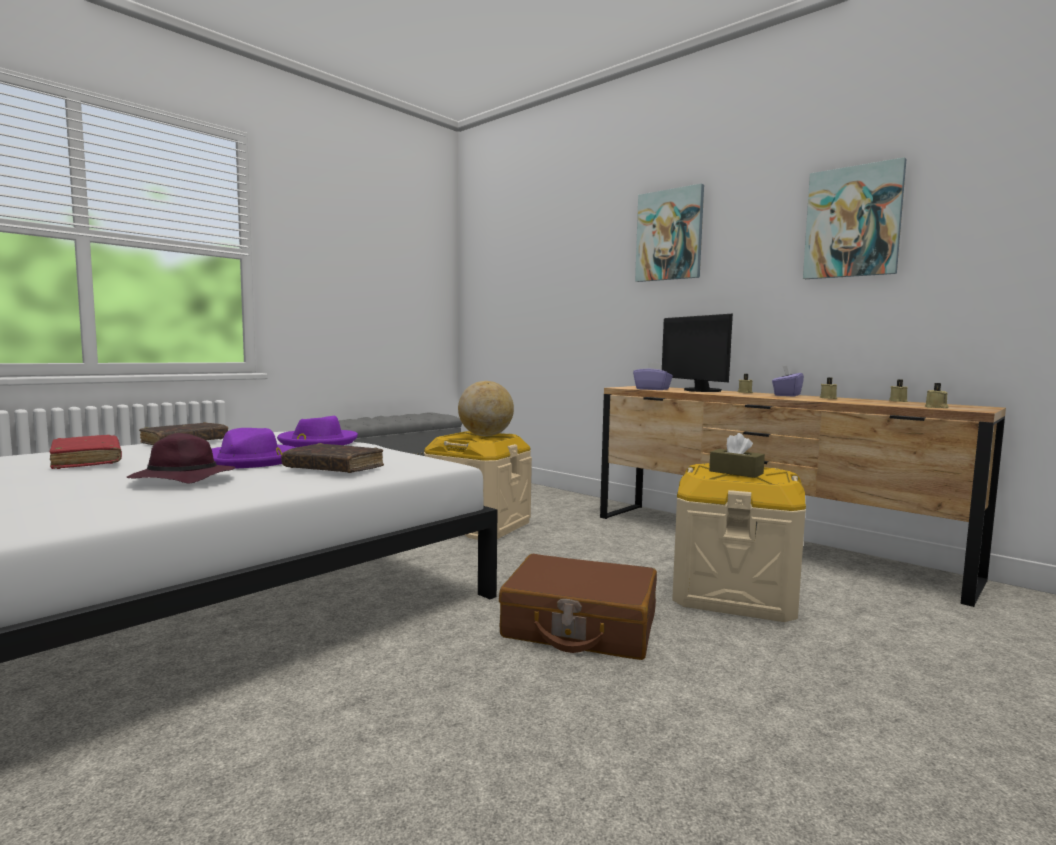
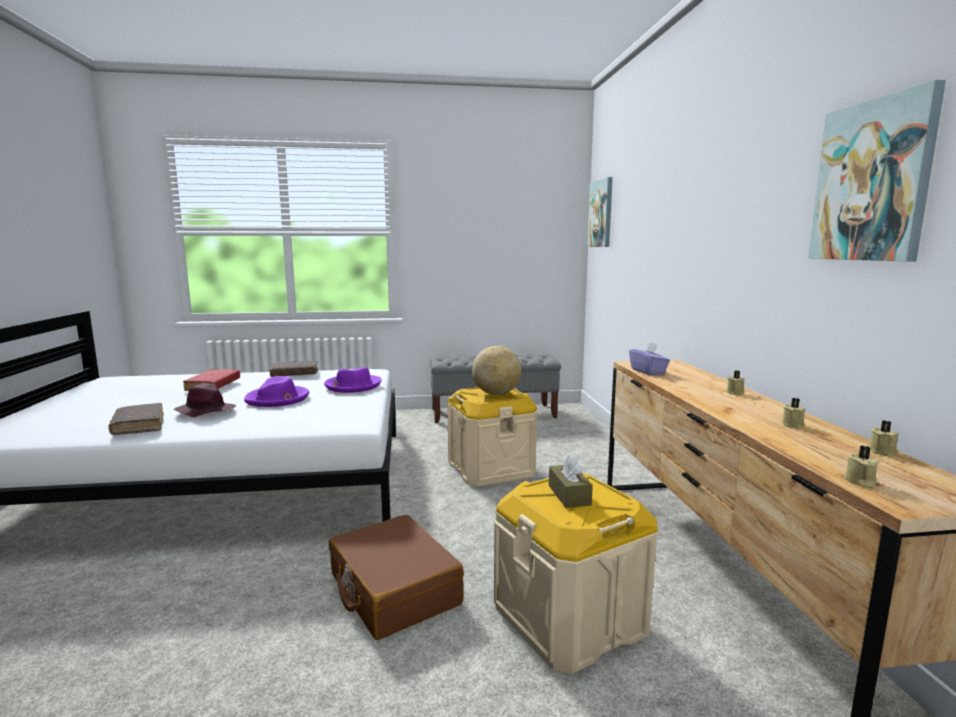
camera: 40 degrees right, 5 degrees up
brown book [281,443,384,473] -> brown book moved to [108,403,164,435]
picture [635,184,704,282] -> picture moved to [587,177,613,247]
monitor [662,313,733,392] -> none
purple tissue box [772,366,804,397] -> none

